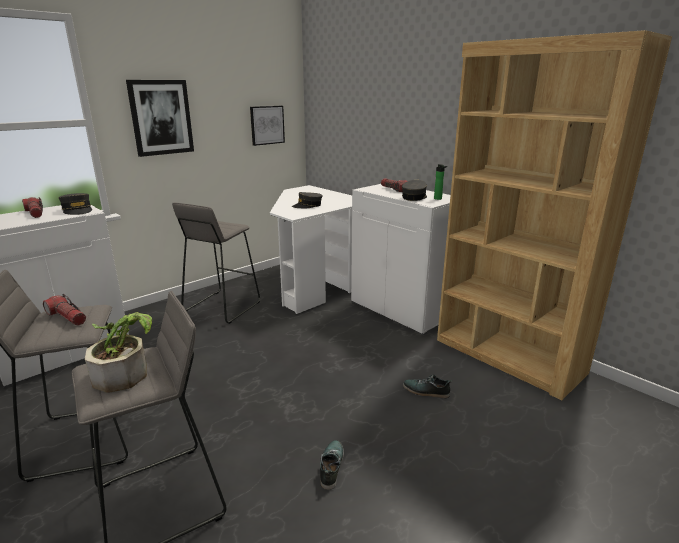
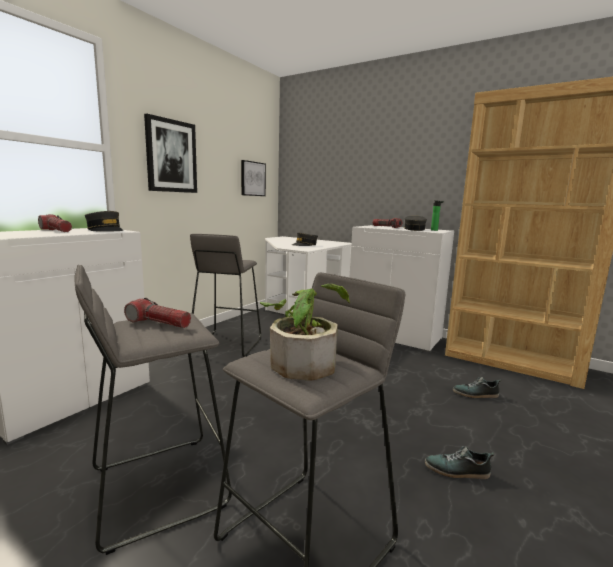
camera: 15 degrees left, 10 degrees down
shoe [320,440,344,490] -> shoe turned 75 degrees counterclockwise [425,446,494,479]

